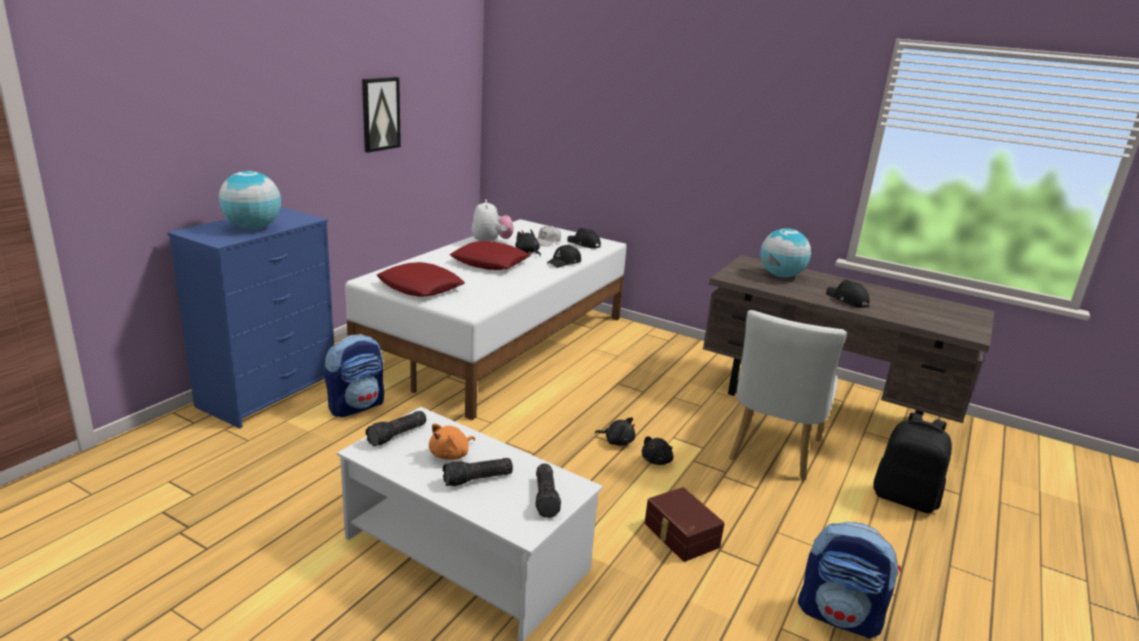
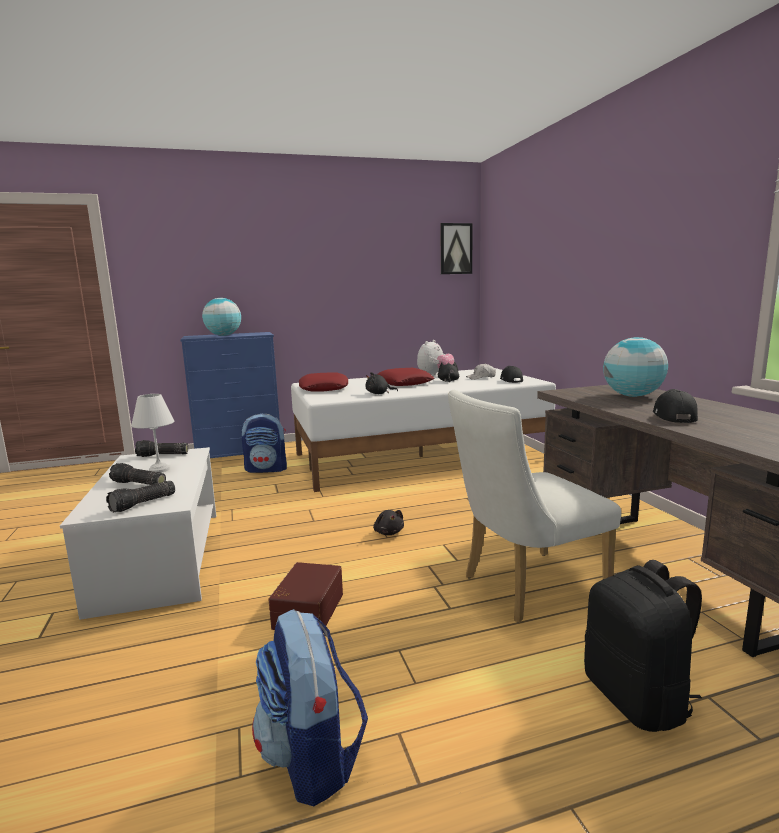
camera: 45 degrees right, 10 degrees down
picture [362,77,401,153] -> picture moved to [440,223,473,274]
orange plush toy [429,424,475,460] -> white table lamp [131,394,174,473]
black cap [547,245,581,268] -> none
black plush toy [642,436,673,465] -> black plush toy moved to [365,372,398,394]

